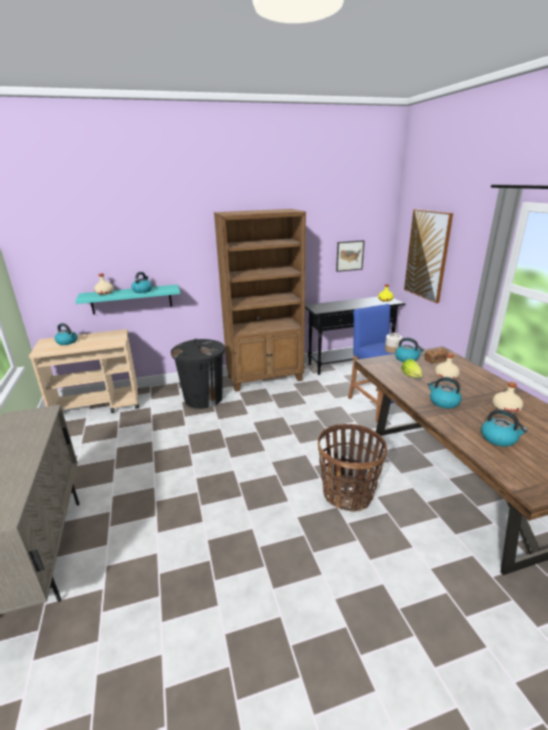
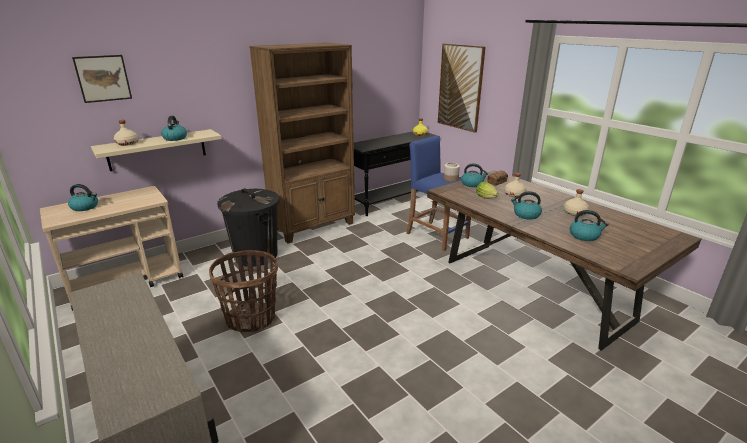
camera: 20 degrees left, 0 degrees up
turquoise shelf [75,284,180,315] -> beige shelf [91,129,222,171]
basket [318,424,387,512] -> basket moved to [209,250,278,332]
picture [336,240,365,272] -> picture moved to [72,55,132,103]

